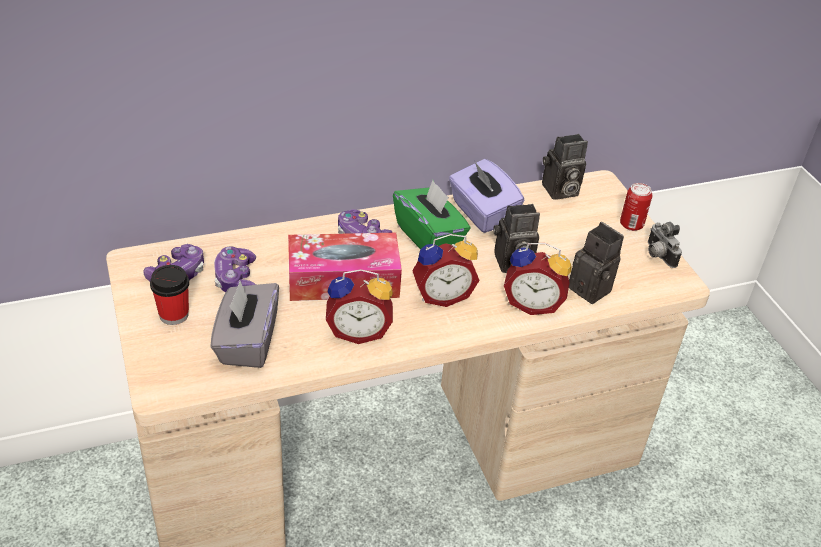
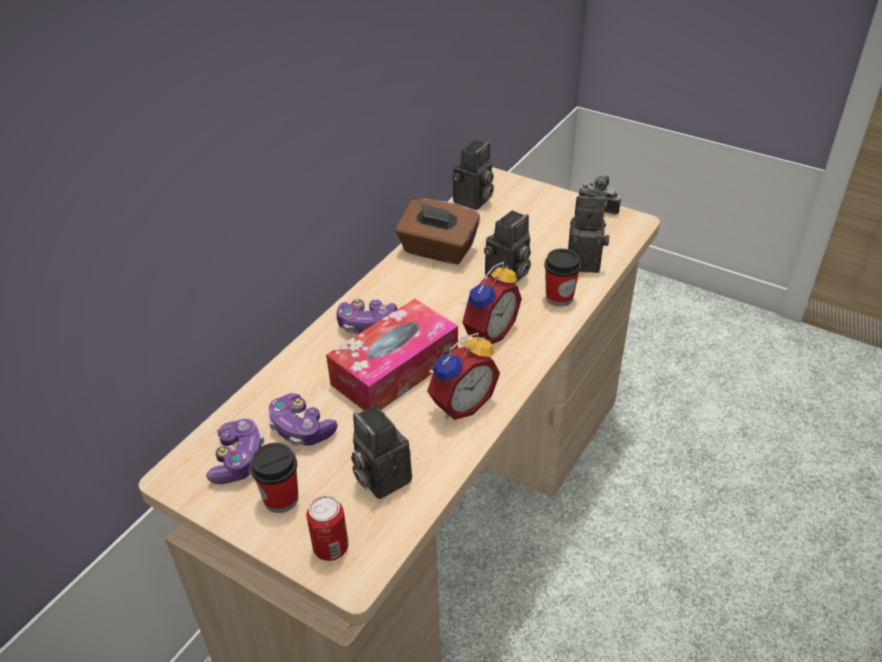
camera: 35 degrees left, 0 degrees up
grey tissue box [211,281,279,368] -> camera [351,405,412,499]
green tissue box [393,180,470,249] -> none
purple tissue box [449,159,524,233] -> brown tissue box [396,199,480,264]
alarm clock [504,243,571,315] -> cup [544,248,581,306]
can [620,183,653,231] -> can moved to [307,496,348,561]

